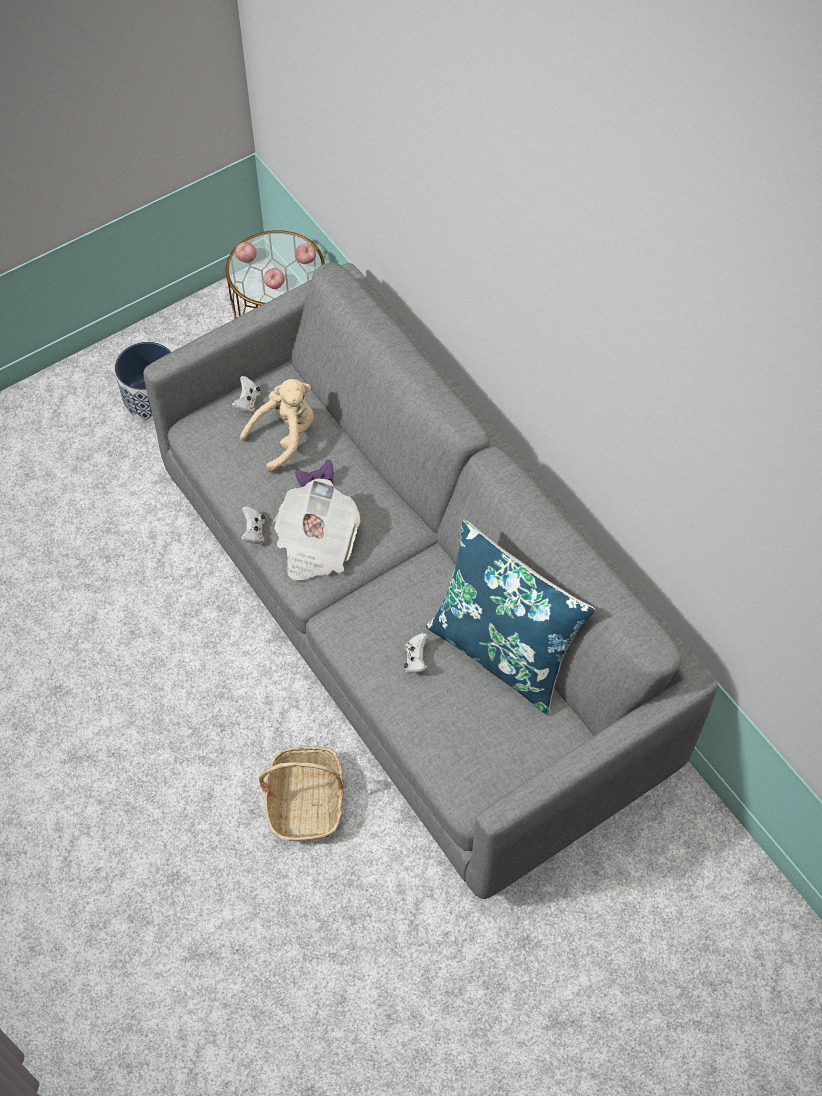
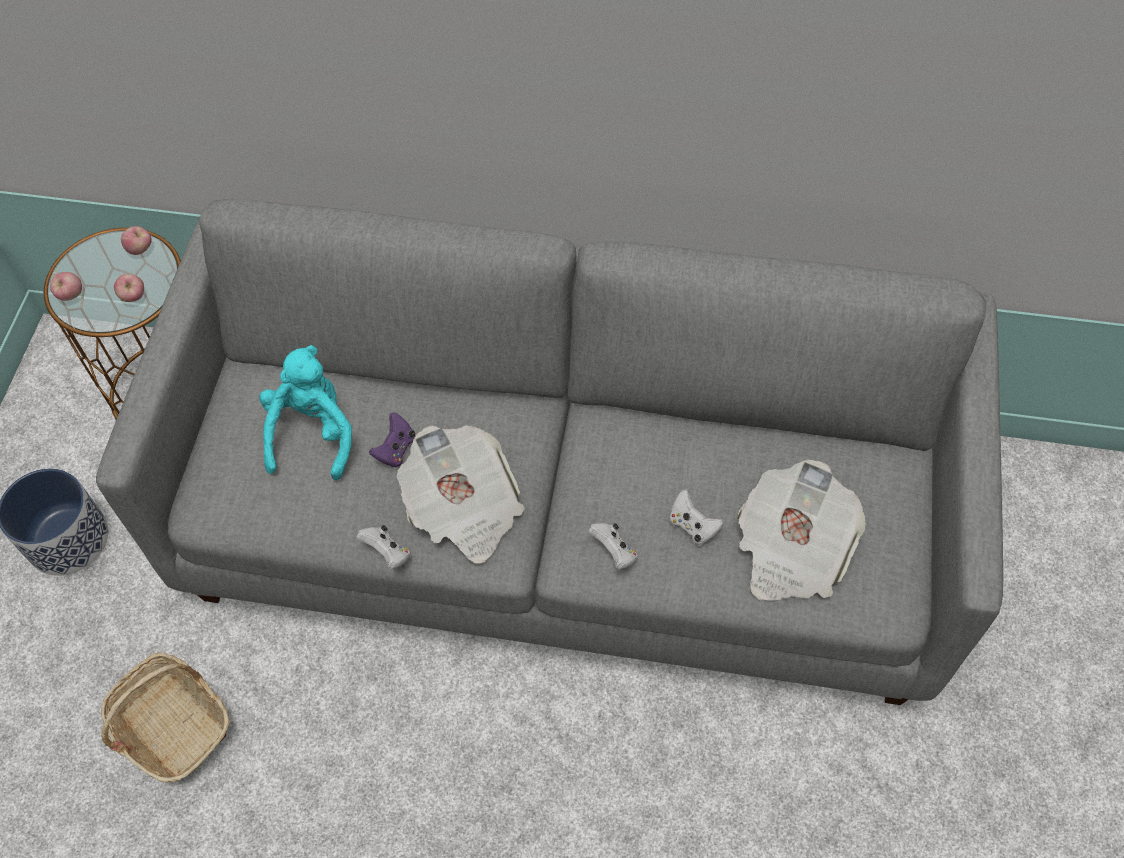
camera: 45 degrees left, 0 degrees up
white game controller [232,376,260,414] -> white game controller moved to [588,523,638,569]
beige plush toy [240,379,314,473] -> turquoise plush toy [259,345,352,480]
basket [259,746,344,841] -> basket moved to [101,652,230,783]
blue pillow [426,519,595,715] -> none
none -> newspaper [737,460,866,601]

